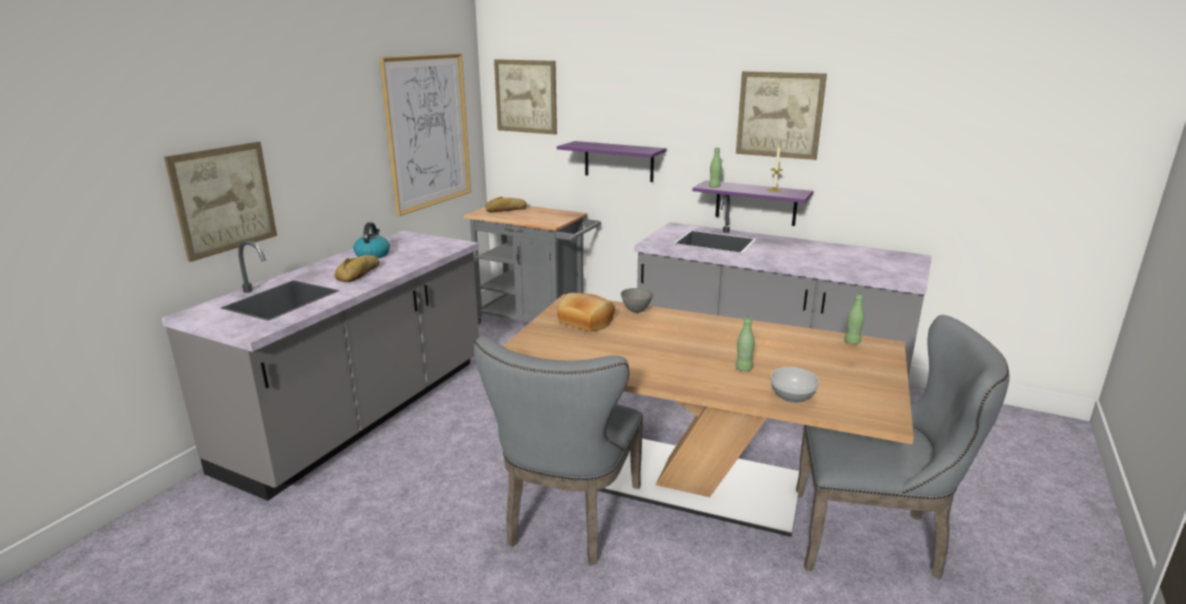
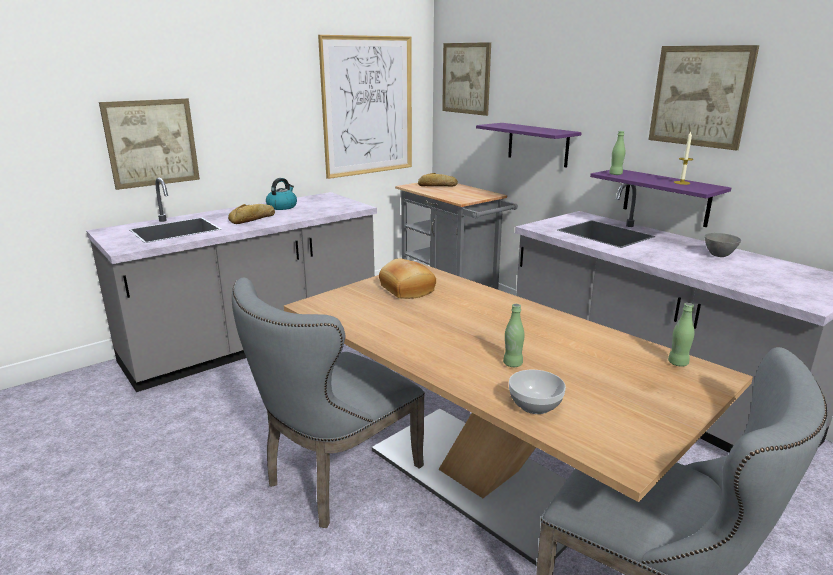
camera: 25 degrees right, 0 degrees up
grey bowl [621,288,653,313] -> grey bowl moved to [704,233,741,257]

